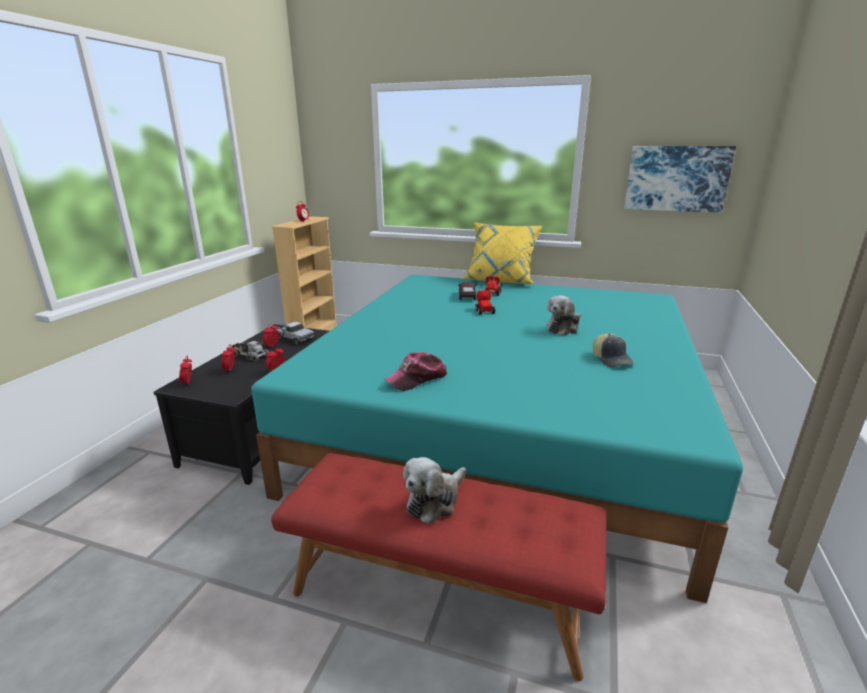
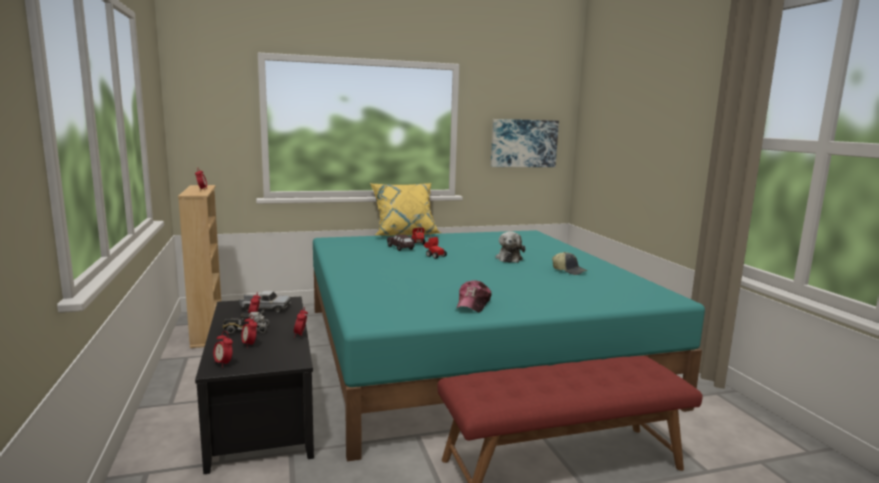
camera: 35 degrees left, 10 degrees down
plush toy [403,457,466,524] -> none

